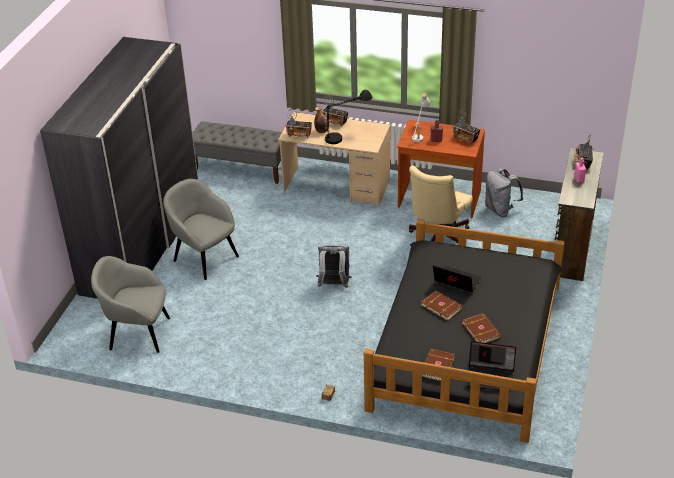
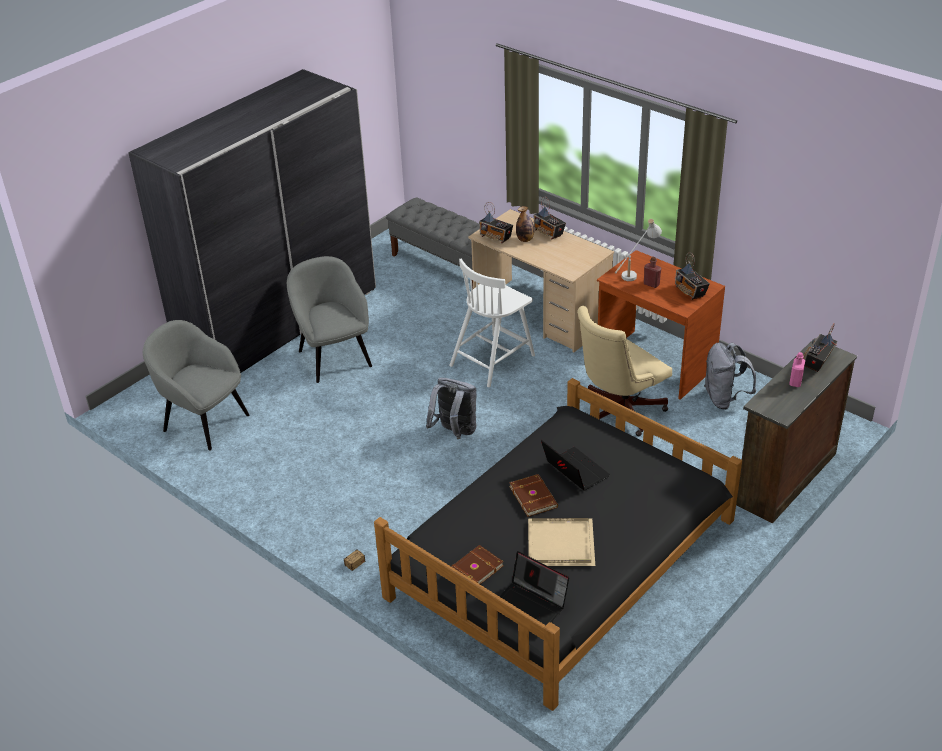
camera: 25 degrees right, 0 degrees up
black table lamp [325,89,373,144] -> none
brown book [462,313,501,343] -> beige tray [528,518,595,566]
none -> white chair [449,258,535,387]

